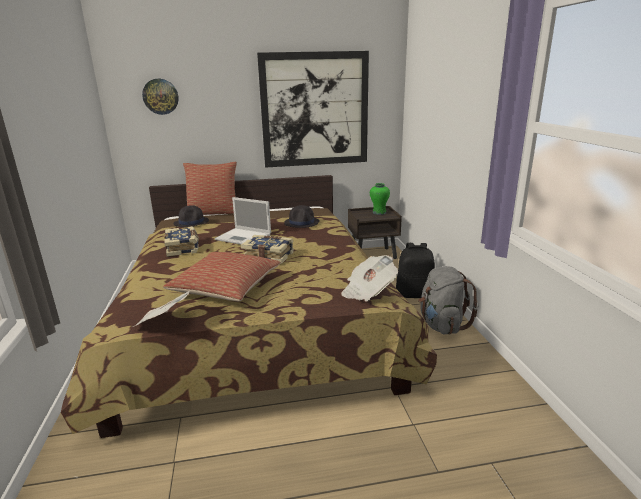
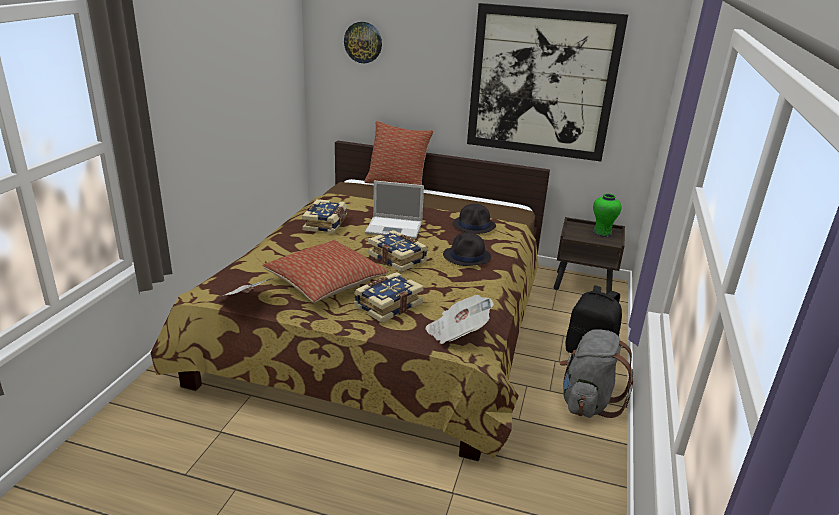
camera: 25 degrees right, 5 degrees up
black hat [173,205,209,227] -> black hat moved to [443,232,491,266]
laptop [215,197,271,245] -> laptop turned 45 degrees counterclockwise [365,181,424,239]
none -> book [354,272,424,323]

